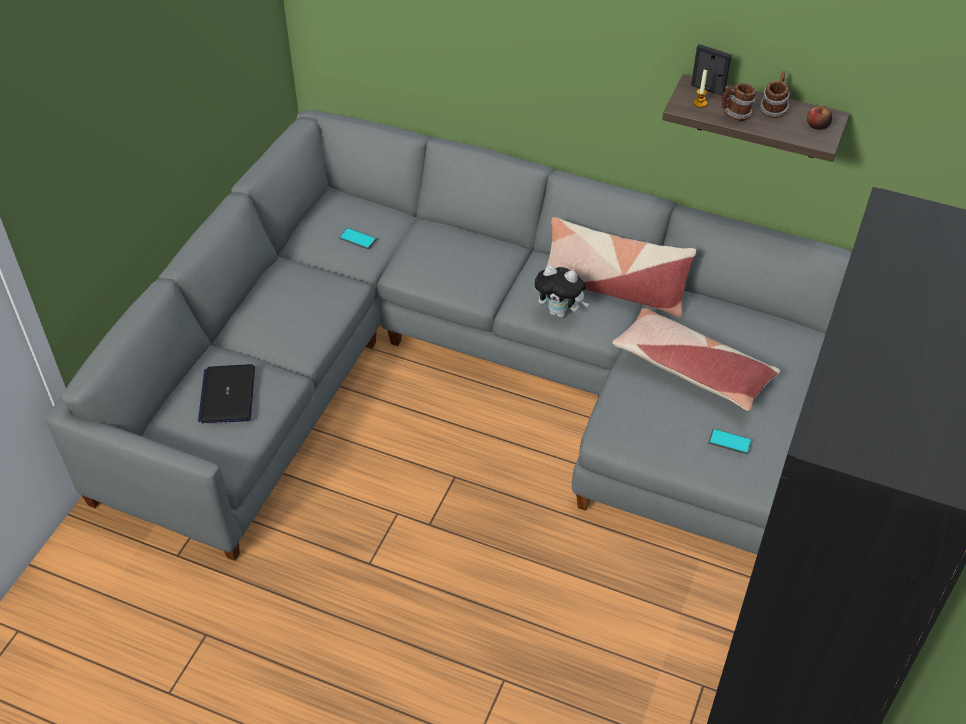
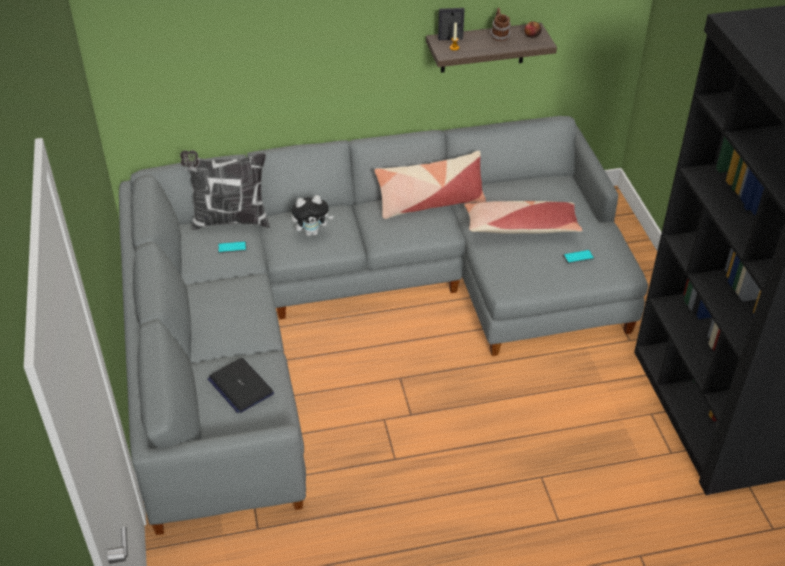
camera: 35 degrees left, 5 degrees down
plush toy [535,265,589,318] -> plush toy moved to [291,195,333,236]
mug [721,83,756,121] -> none
none -> pillow [180,150,270,230]

